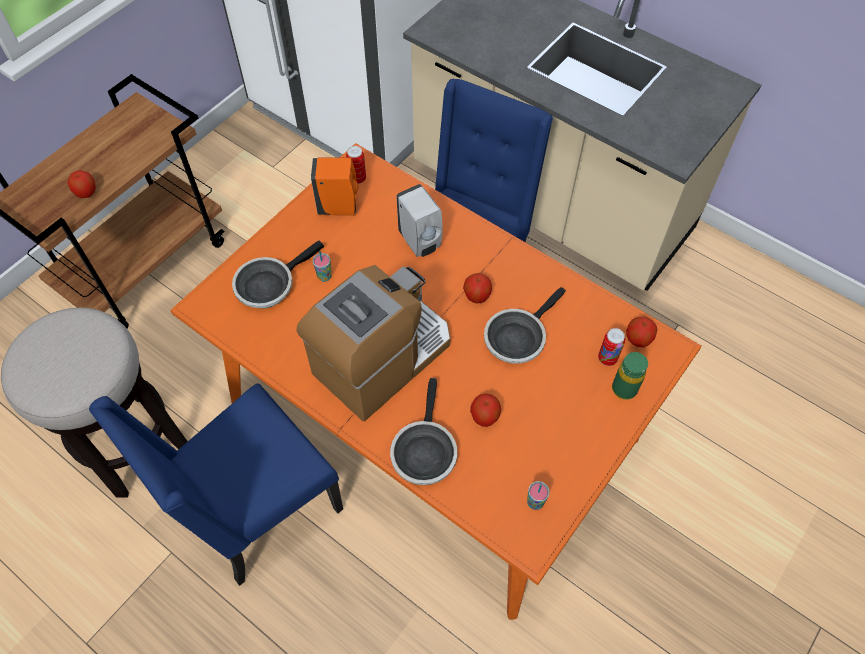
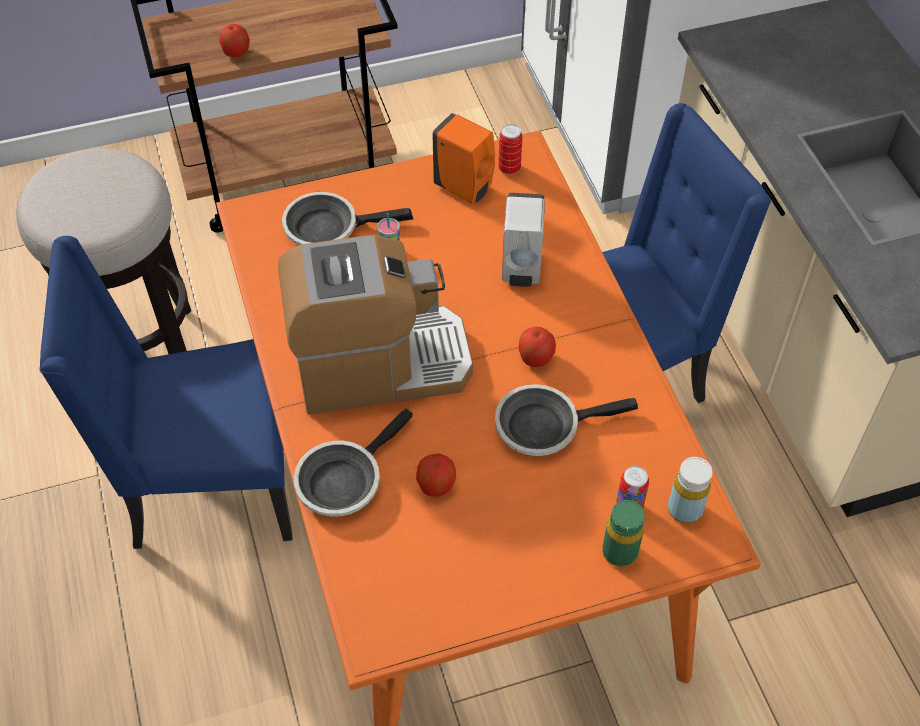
camera: 35 degrees right, 5 degrees down
cup [527,481,550,510] -> none
apple [626,317,657,347] -> yellow bottle [668,457,713,524]

